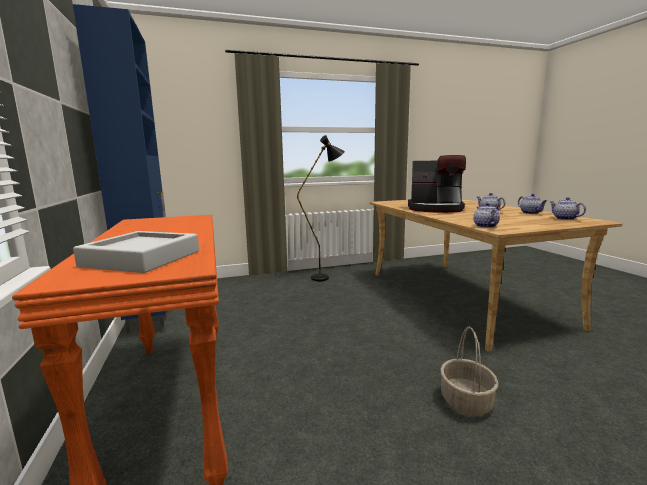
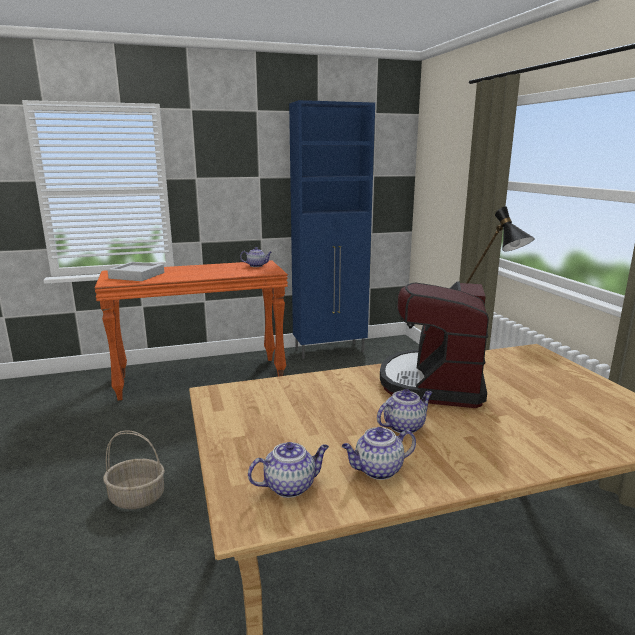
camera: 90 degrees right, 5 degrees up
teapot [473,203,500,228] -> teapot moved to [240,247,272,267]

